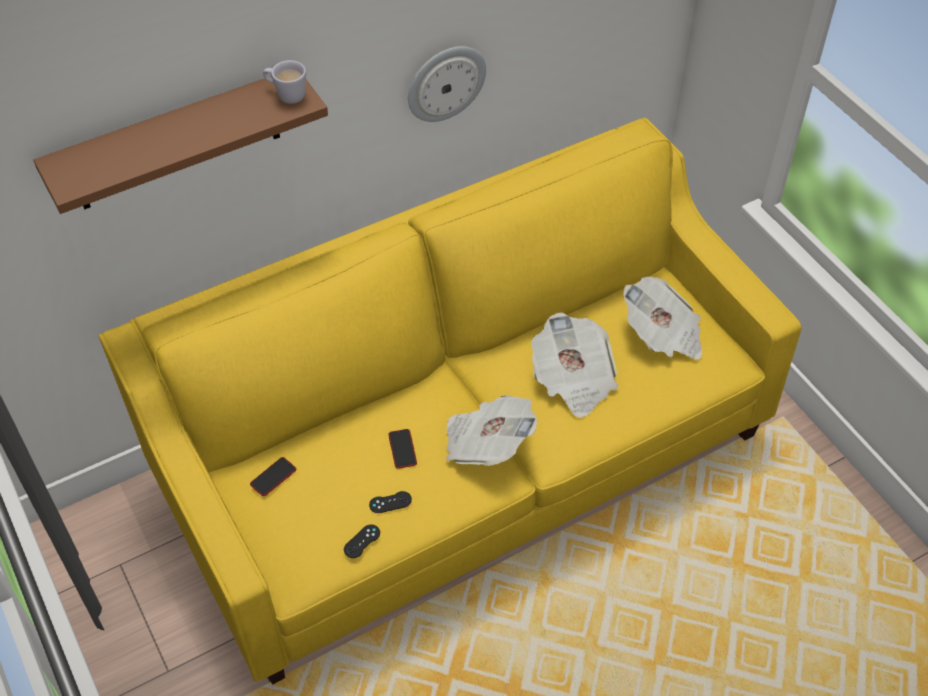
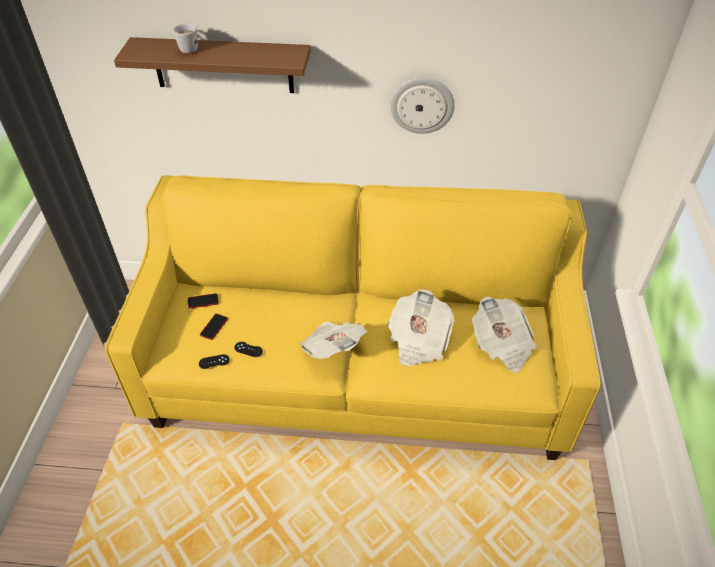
camera: 35 degrees right, 5 degrees down
white mug [263,60,306,104] -> white mug moved to [173,24,198,53]
phone [388,429,417,469] -> phone moved to [200,314,228,340]

